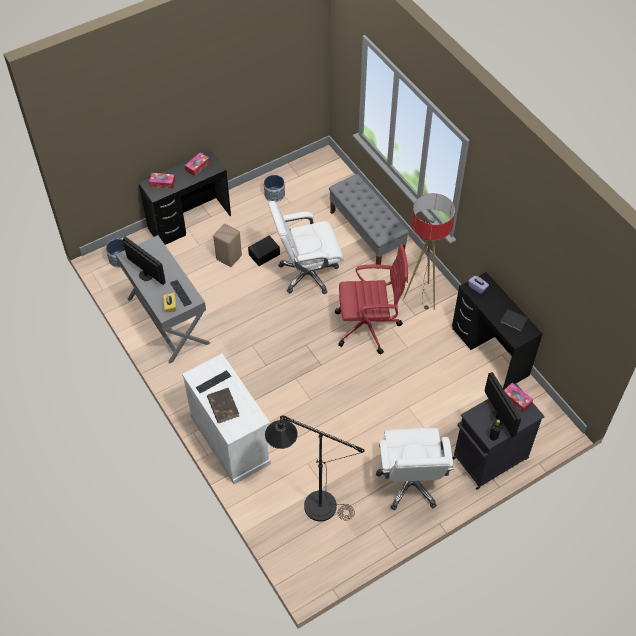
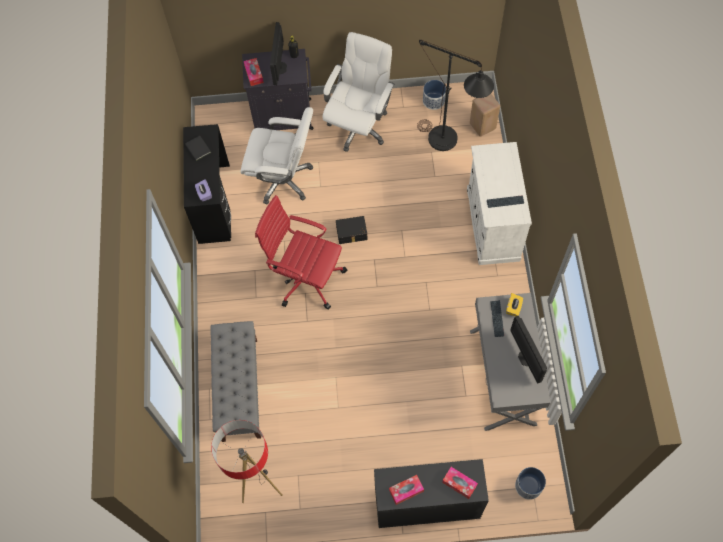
camera: 150 degrees left, 10 degrees up
brown book [207,388,239,423] -> none
beige stool [213,224,242,267] -> beige stool moved to [470,94,500,137]
black storage box [248,236,280,266] -> black storage box moved to [336,216,368,244]
planter [264,175,285,202] -> planter moved to [423,80,446,110]
white office chair [268,201,344,294] -> white office chair moved to [240,107,313,205]
floor lamp [403,193,455,310] -> floor lamp moved to [211,420,283,503]

